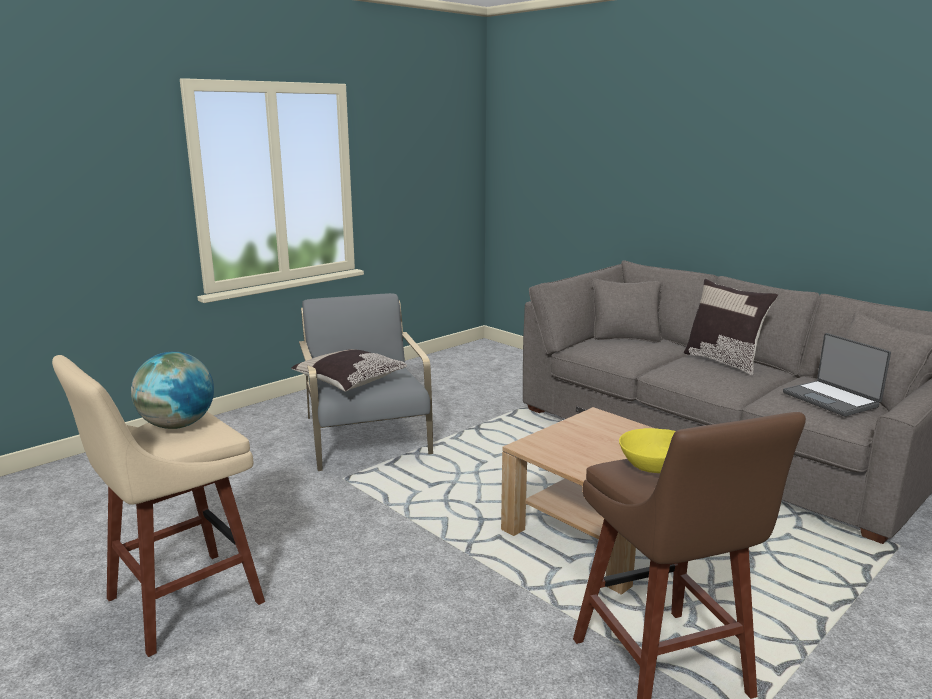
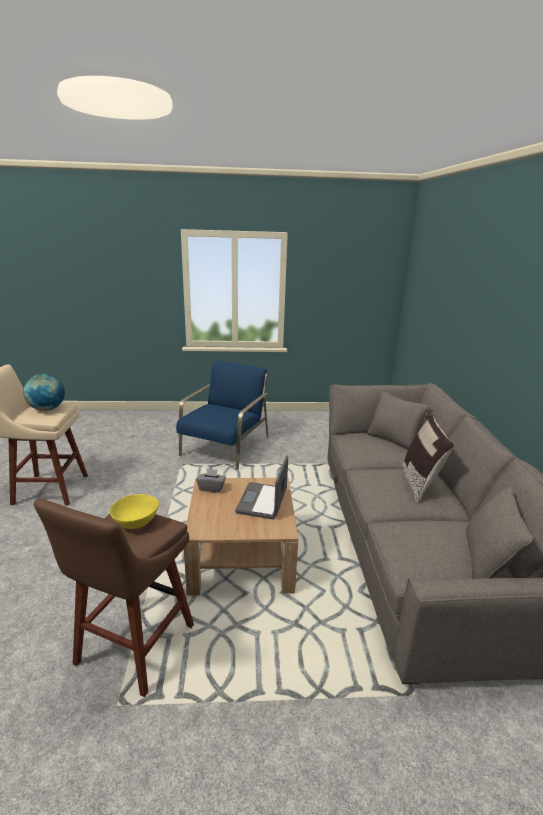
camera: 40 degrees right, 5 degrees up
pillow [291,349,407,392] -> none
grey armchair [299,293,433,471] -> blue armchair [176,361,268,470]
laptop [783,333,891,417] -> laptop moved to [235,456,288,519]
none -> grey tissue box [196,468,226,493]

